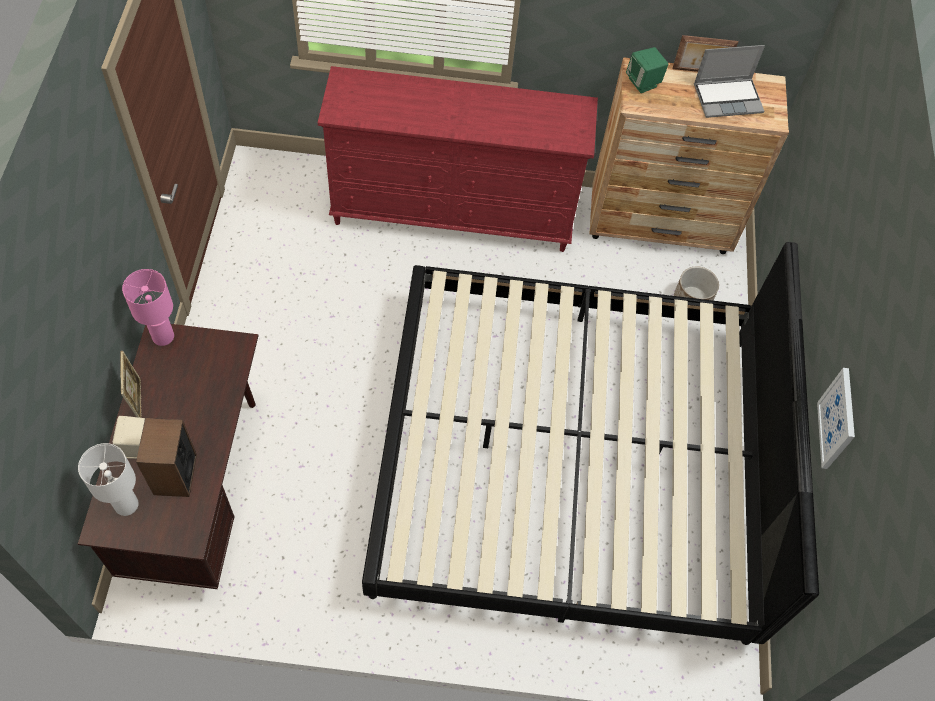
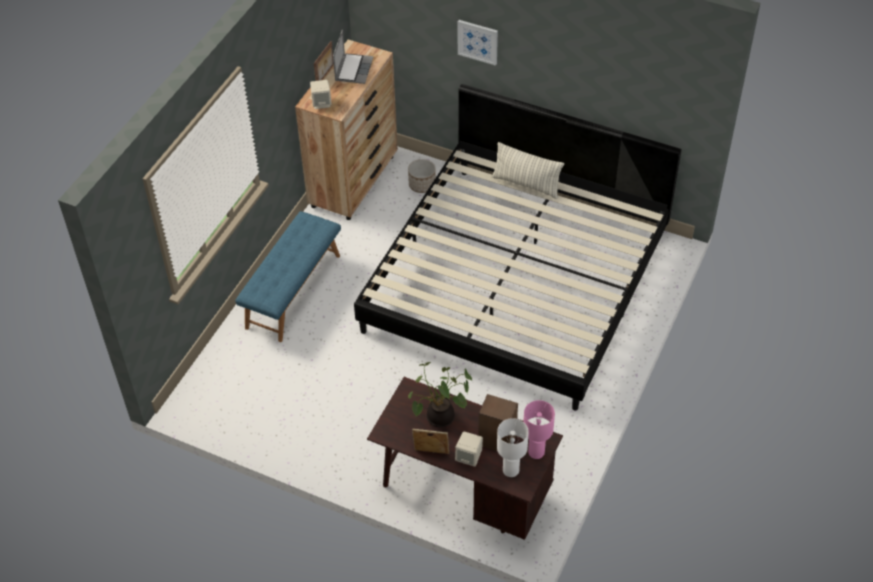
camera: 65 degrees left, 10 degrees down
pink table lamp [122,269,174,346] -> pink table lamp moved to [523,400,555,459]
red dresser [318,66,598,252] -> blue bench [235,211,341,342]
green speaker [626,47,669,93] -> beige speaker [310,80,332,109]
picture [817,368,855,469] -> picture moved to [458,20,498,66]
none -> potted plant [408,362,472,427]
none -> pillow [492,142,564,199]

